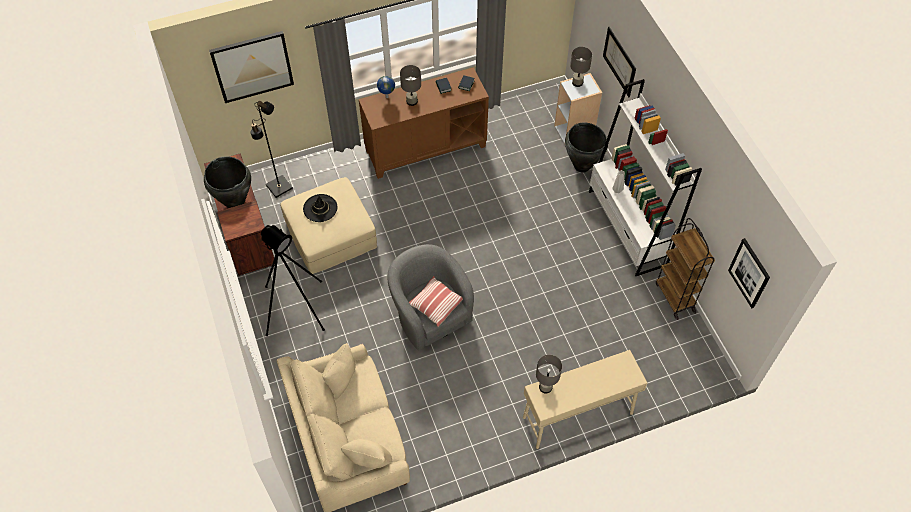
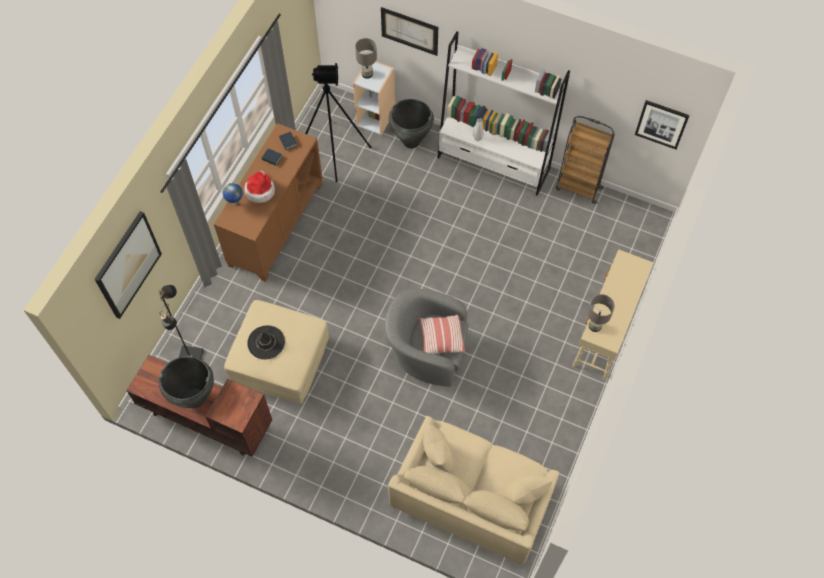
camera: 45 degrees left, 5 degrees up
black floor lamp [261,225,325,336] -> black floor lamp moved to [305,63,371,182]
grey table lamp [400,65,421,106] -> hat [244,171,275,203]

